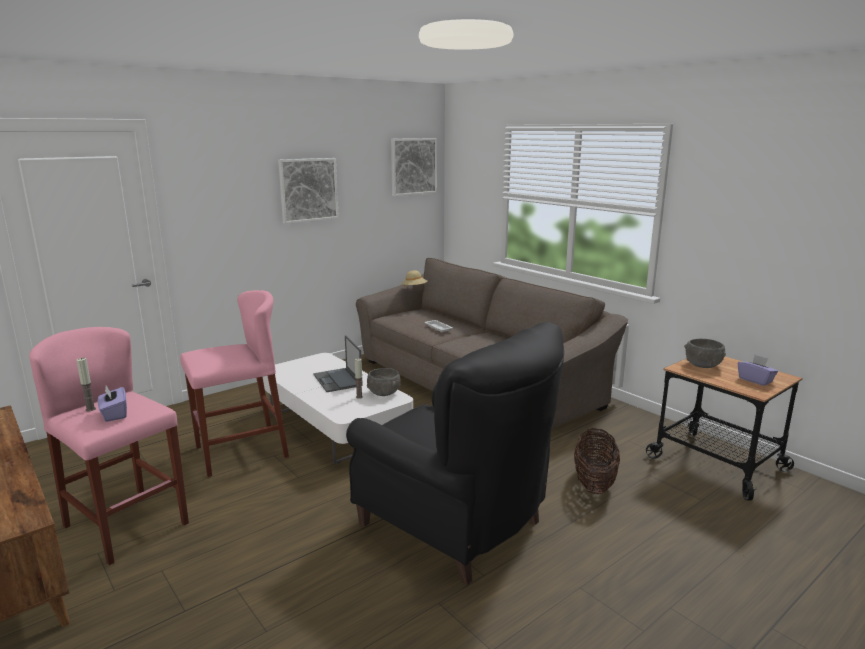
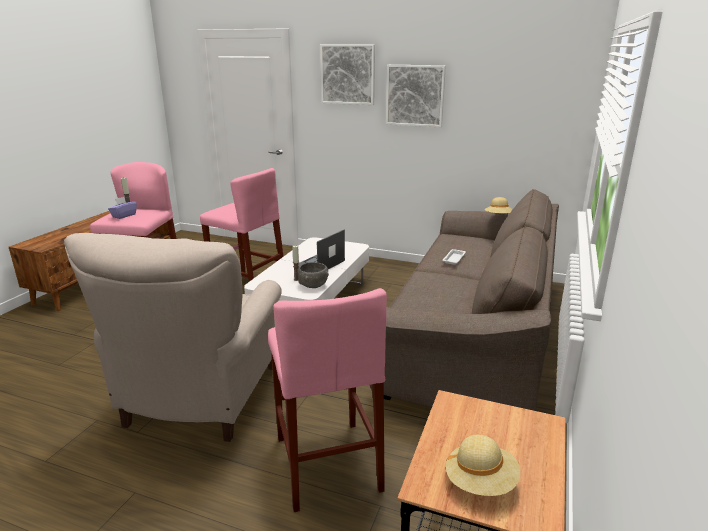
camera: 60 degrees right, 5 degrees up
black armchair [346,322,564,585] -> beige armchair [64,233,282,442]
picture [391,138,437,196] -> picture moved to [320,44,375,105]
basket [574,428,620,494] -> pink stool [268,288,387,512]
grey bowl [684,339,726,368] -> none
purple tissue box [738,355,778,386] -> beige hat [446,435,520,496]

